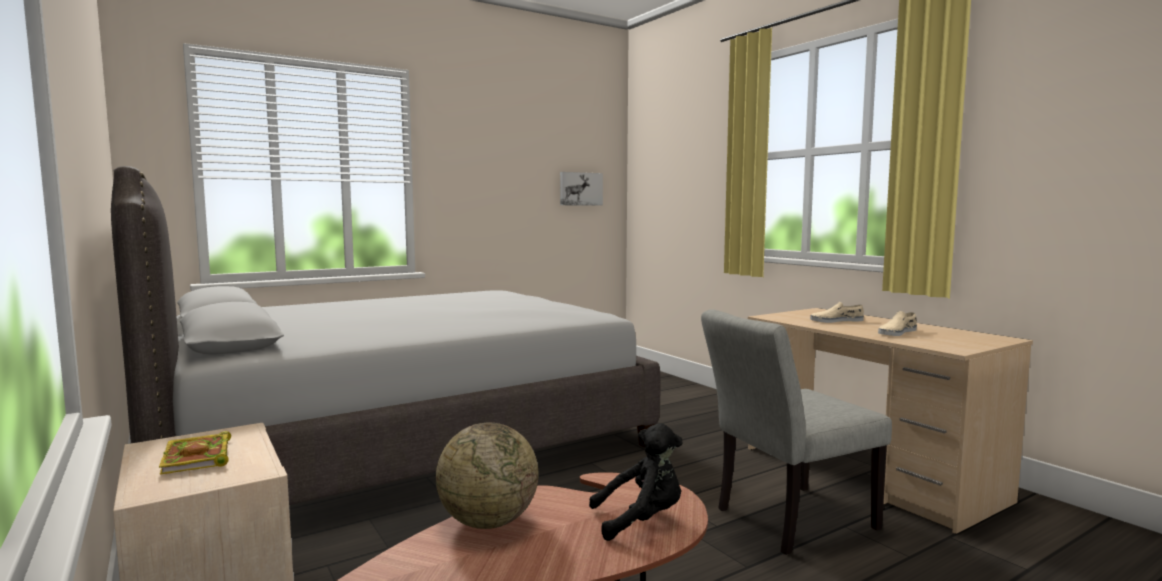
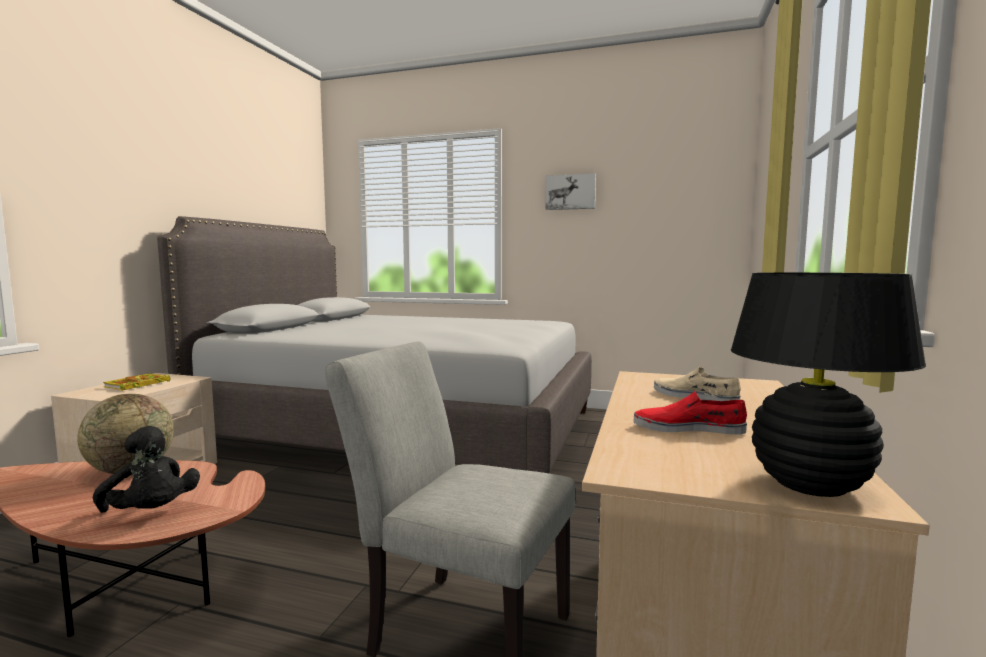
camera: 50 degrees right, 0 degrees up
picture [560,172,603,206] -> picture moved to [545,173,596,210]
beige shoe [878,311,917,336] -> red shoe [633,391,747,435]
none -> black table lamp [731,272,926,497]

